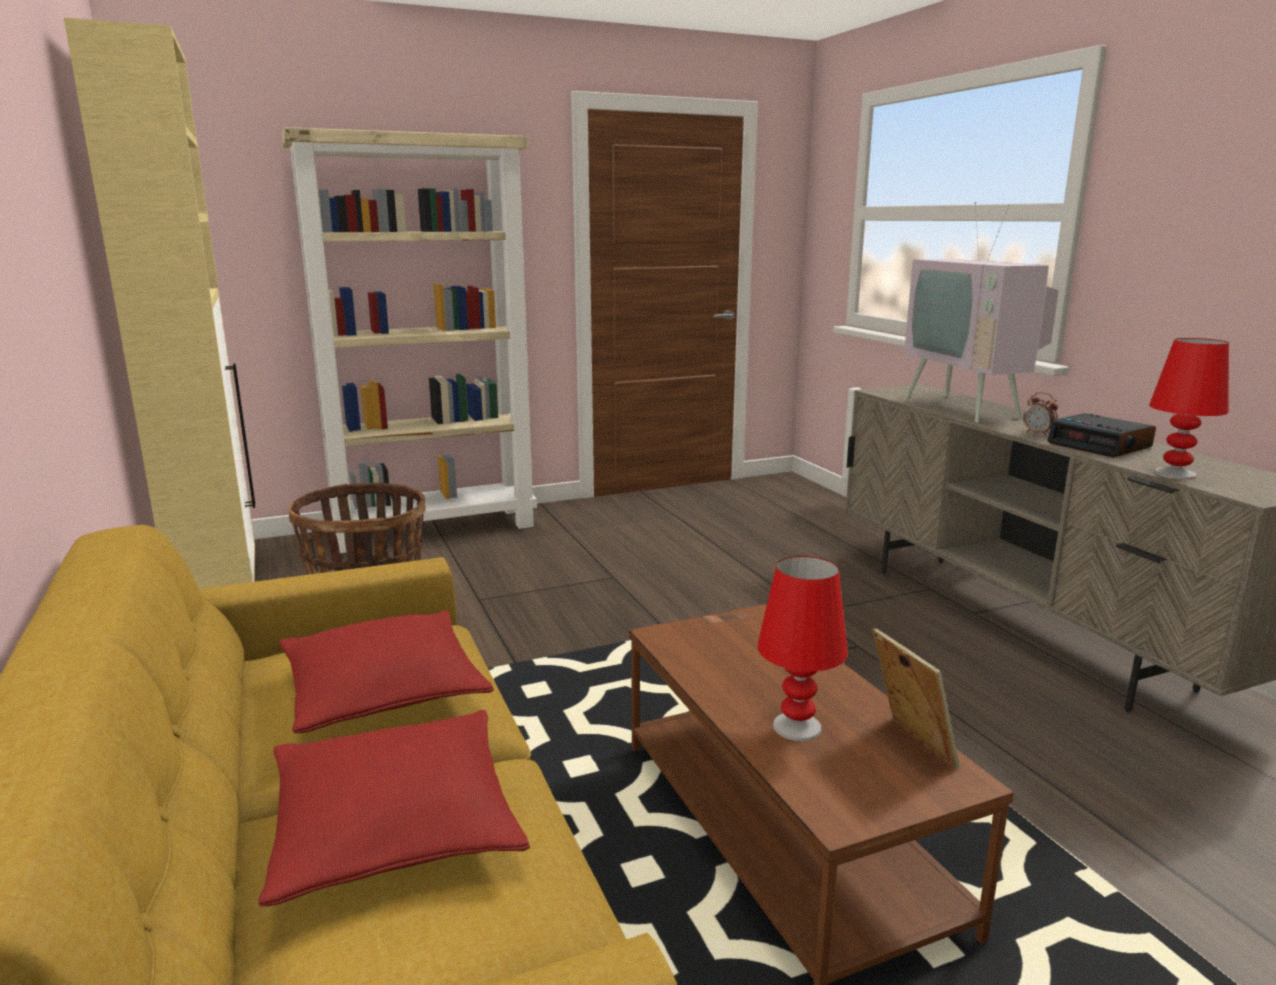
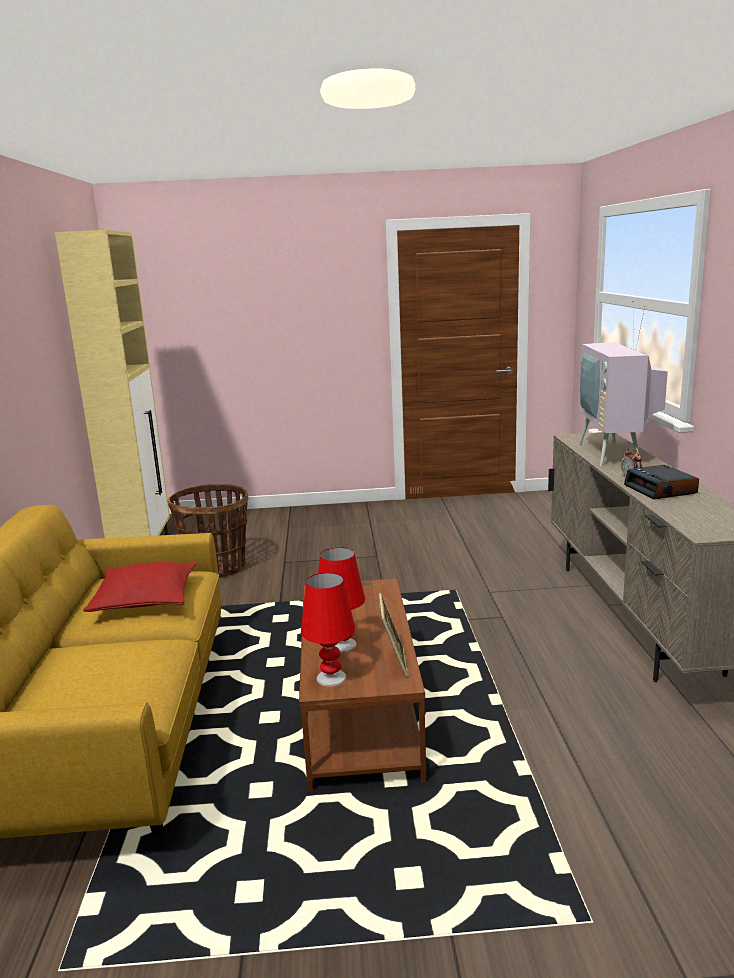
camera: 20 degrees right, 0 degrees up
red pillow [258,710,530,907] -> none
beige bookcase [281,127,537,553] -> none
red table lamp [1149,338,1229,480] -> red table lamp moved to [301,573,355,687]

